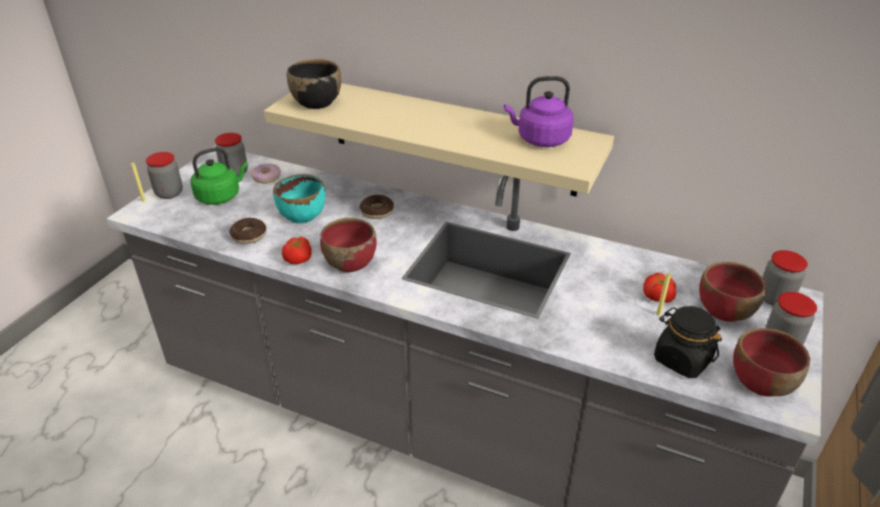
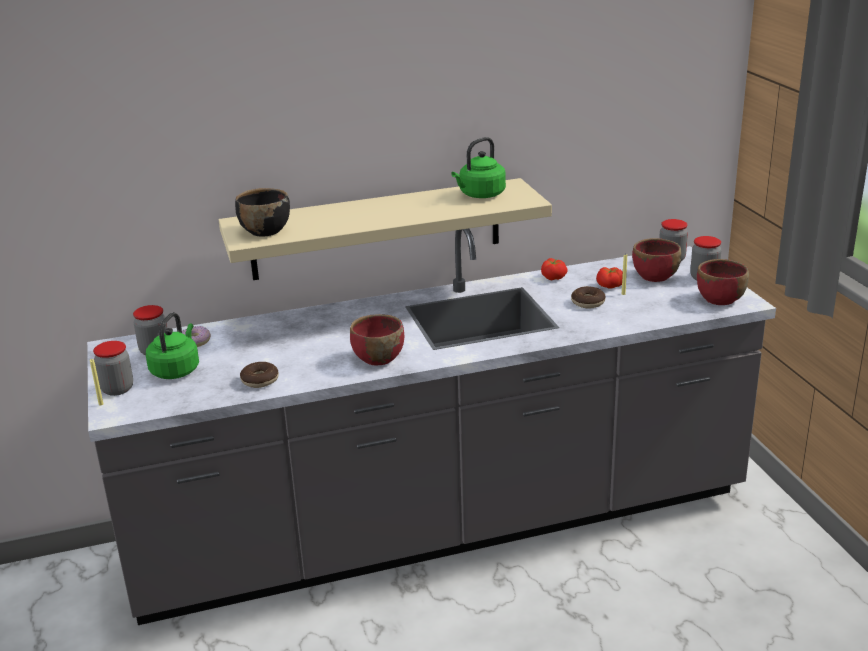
camera: 40 degrees left, 10 degrees down
turquoise bowl [273,174,325,223] -> none
tomato [282,237,312,264] -> tomato moved to [541,258,568,280]
donut [360,195,394,219] -> donut moved to [571,286,606,309]
purple kettle [504,76,574,147] -> green kettle [451,137,506,198]
black jar [654,306,722,378] -> none

